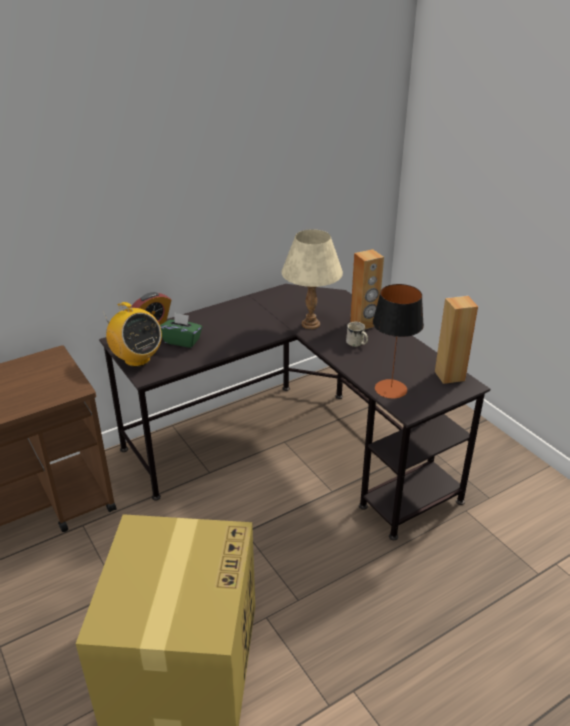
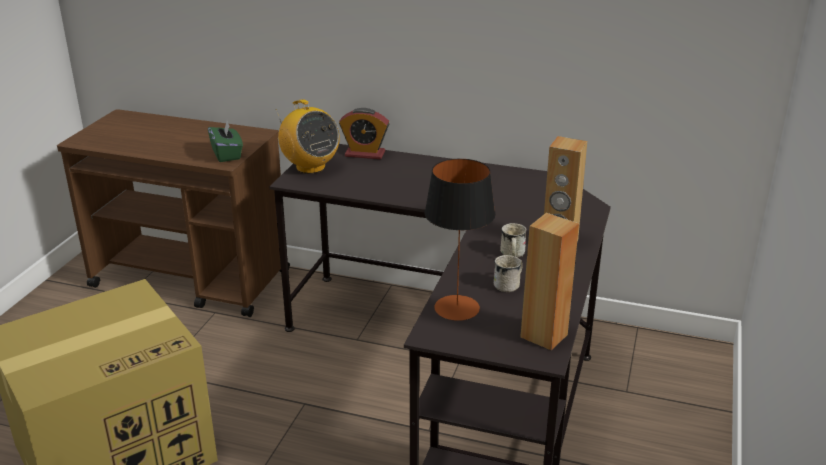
camera: 50 degrees right, 5 degrees down
radio [103,302,162,367] -> radio turned 45 degrees counterclockwise [276,99,340,174]
green tissue box [160,313,202,348] -> green tissue box moved to [208,121,243,162]
beige table lamp [282,229,343,329] -> none
none -> white mug [494,255,523,292]

